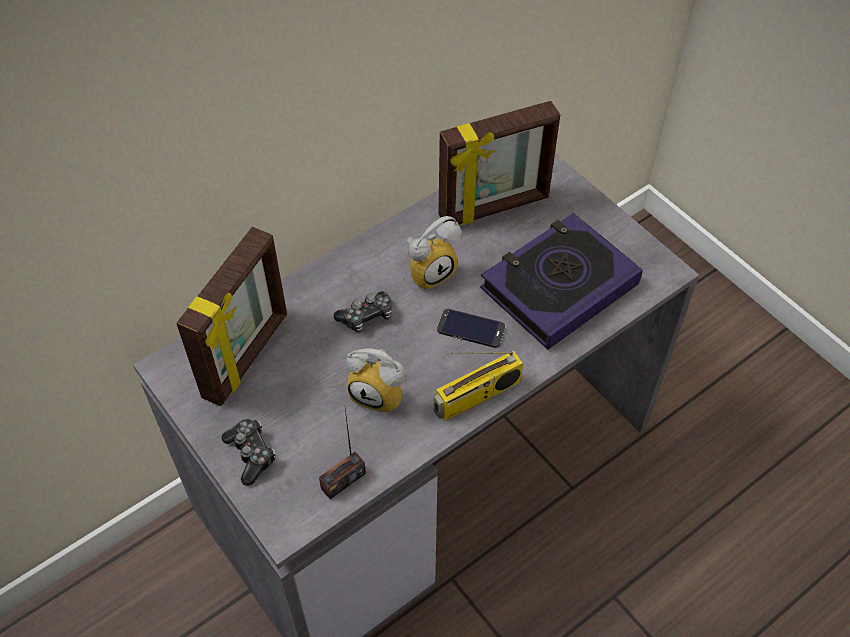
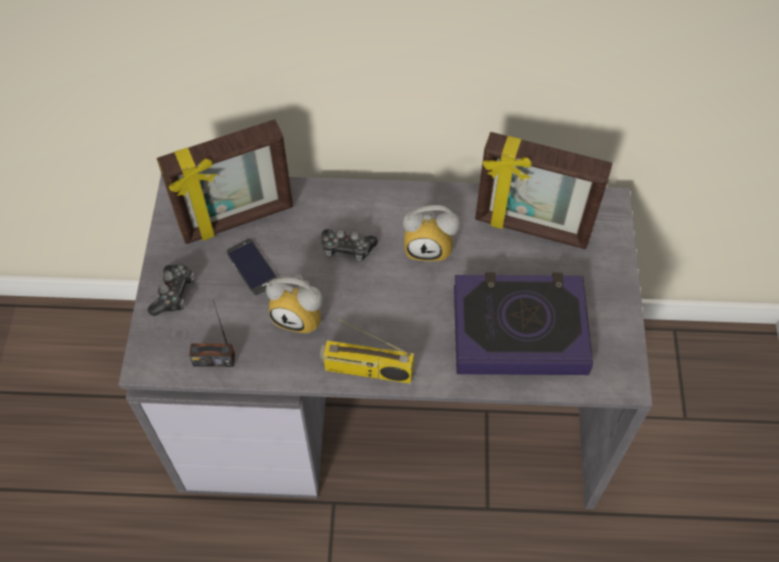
camera: 40 degrees right, 5 degrees up
alarm clock [346,348,405,413] -> alarm clock turned 45 degrees counterclockwise [266,274,323,334]
phone [437,309,506,348] -> phone moved to [227,239,277,295]

